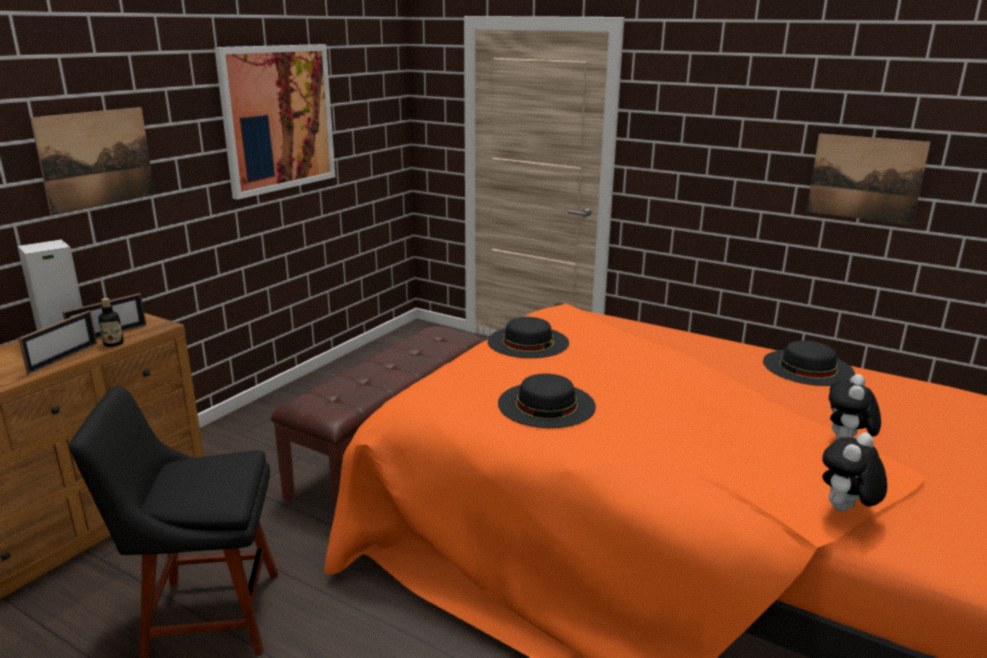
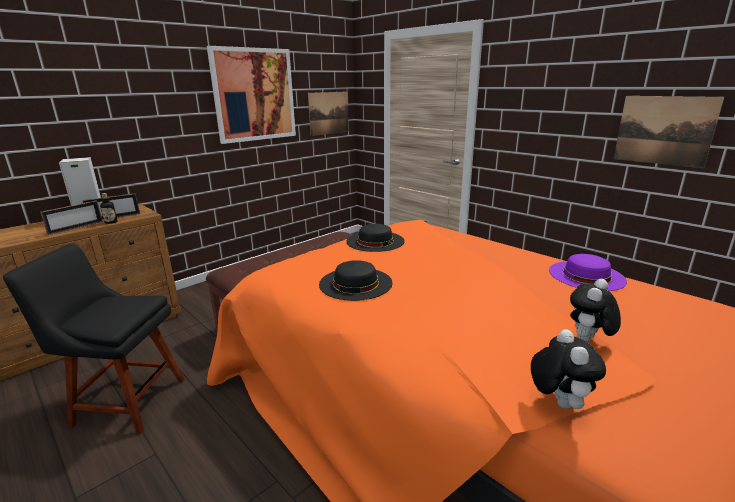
camera: 15 degrees right, 0 degrees up
picture [30,107,155,216] -> picture moved to [308,91,348,136]
black hat [763,341,855,386] -> purple hat [549,254,627,291]
plush toy [822,433,887,512] -> plush toy turned 120 degrees clockwise [531,329,606,409]

